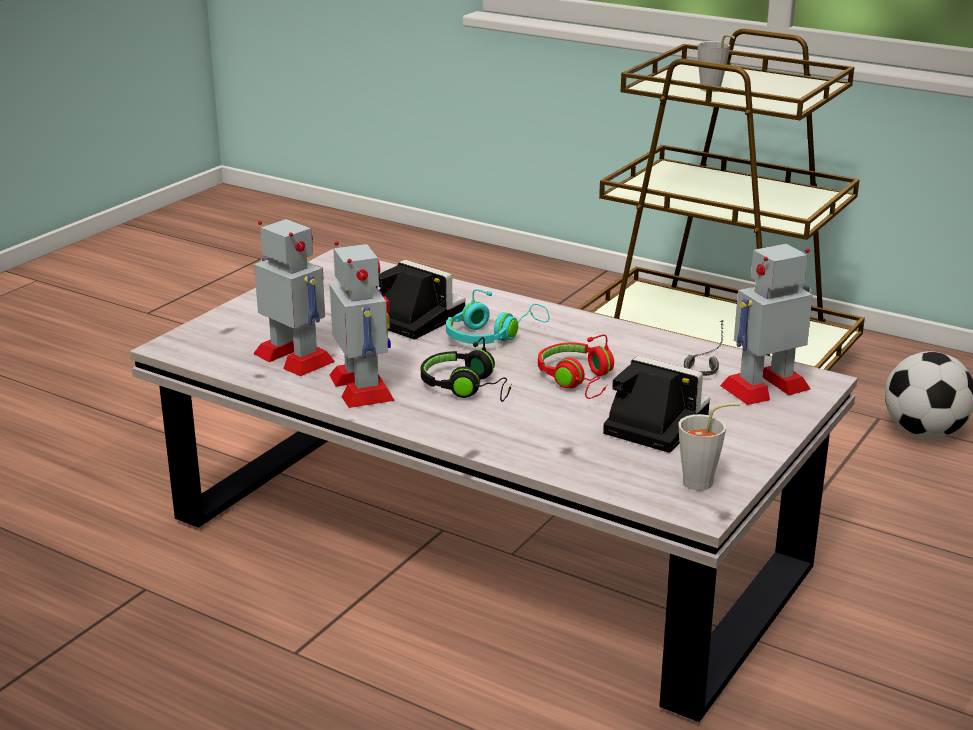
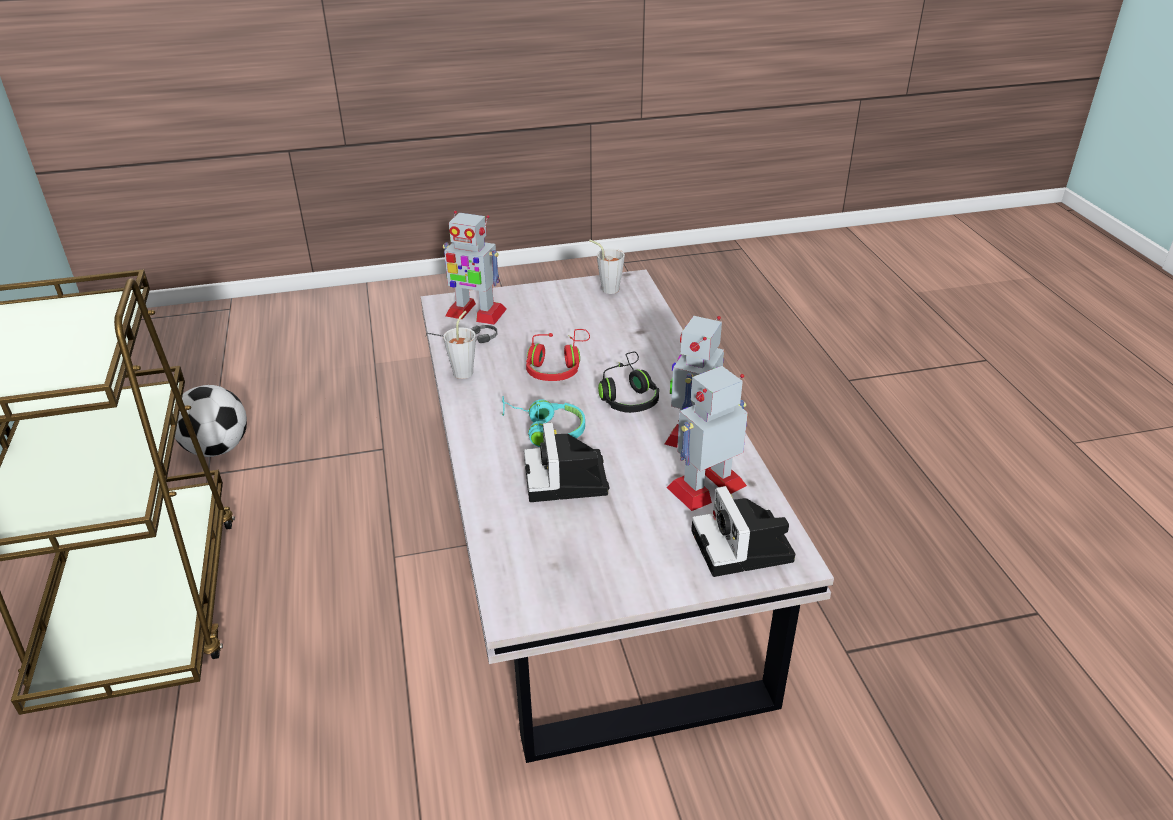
camera: 135 degrees left, 10 degrees up
toy robot [253,219,335,376] -> toy robot turned 60 degrees clockwise [666,366,748,511]
camera [603,356,710,453] -> camera moved to [691,486,795,577]
grey cup [697,34,735,92] -> grey cup moved to [443,311,476,379]

